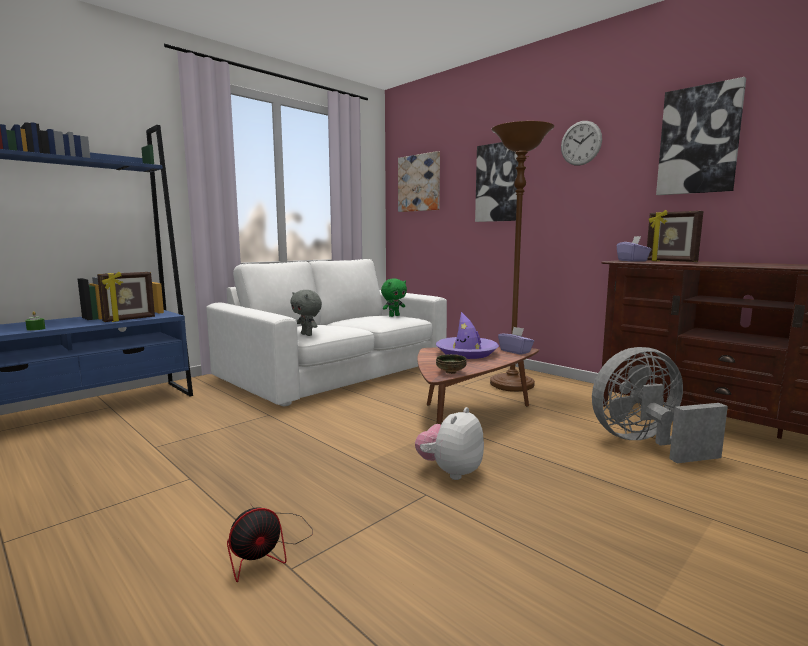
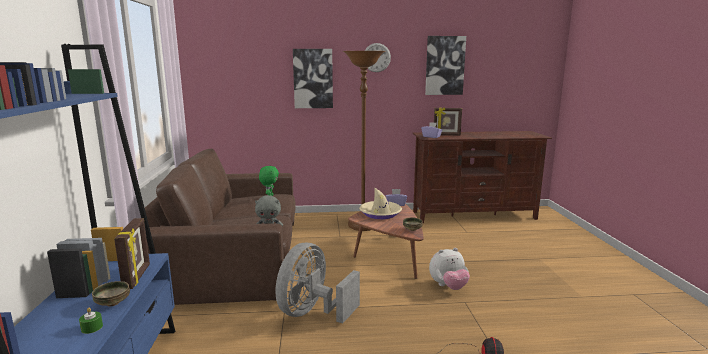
camera: 50 degrees left, 5 degrees up
white sofa [206,259,447,406] -> brown sofa [145,149,296,305]
picture [398,151,440,212] -> none
plush toy [415,407,484,480] -> plush toy turned 90 degrees counterclockwise [429,248,470,290]
purple hat [436,312,499,359] -> beige hat [359,187,402,219]
grey fan [592,347,728,463] -> grey fan moved to [276,243,360,323]
none -> bowl [92,281,130,306]

